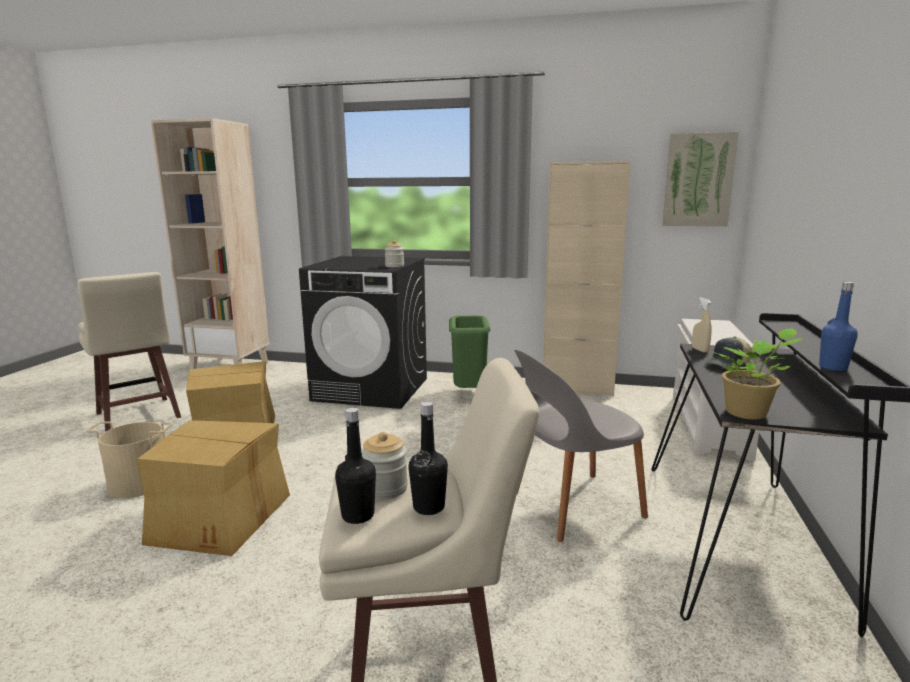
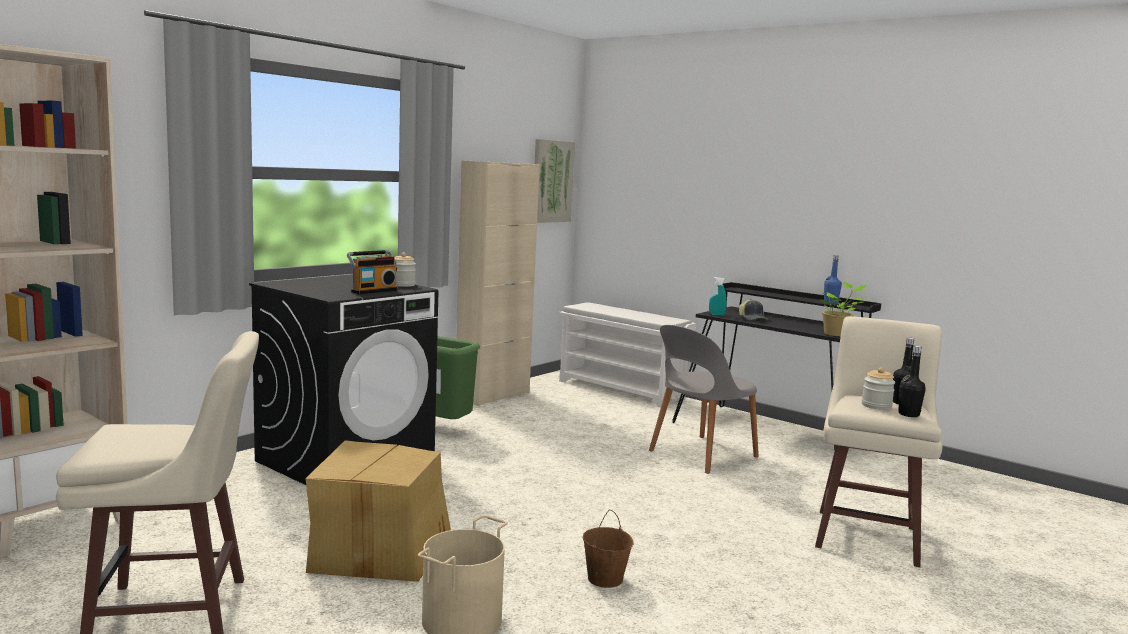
camera: 65 degrees left, 5 degrees down
cardboard box [137,420,290,556] -> brown bucket [583,510,634,588]
grey chair [514,349,648,542] -> grey chair turned 45 degrees clockwise [649,325,759,474]
beige spray bottle [692,297,711,353] -> turquoise spray bottle [709,277,727,316]
none -> radio [347,250,397,294]

